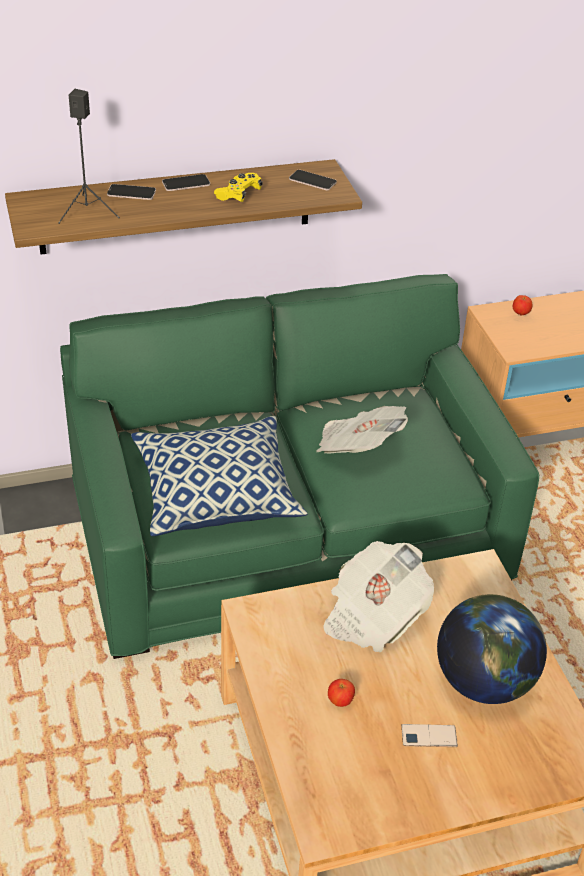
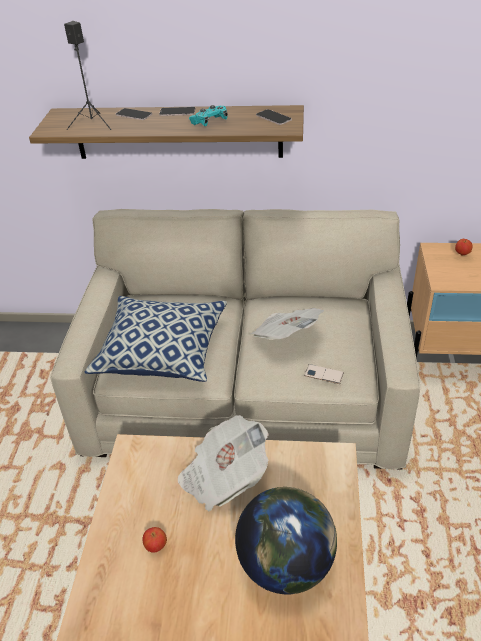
camera: 25 degrees right, 0 degrees up
green sofa [60,274,539,659] -> beige sofa [50,209,420,470]
yellow game controller [214,173,263,202] -> turquoise game controller [189,105,228,126]
phone [401,724,458,747] -> phone moved to [304,364,344,384]

